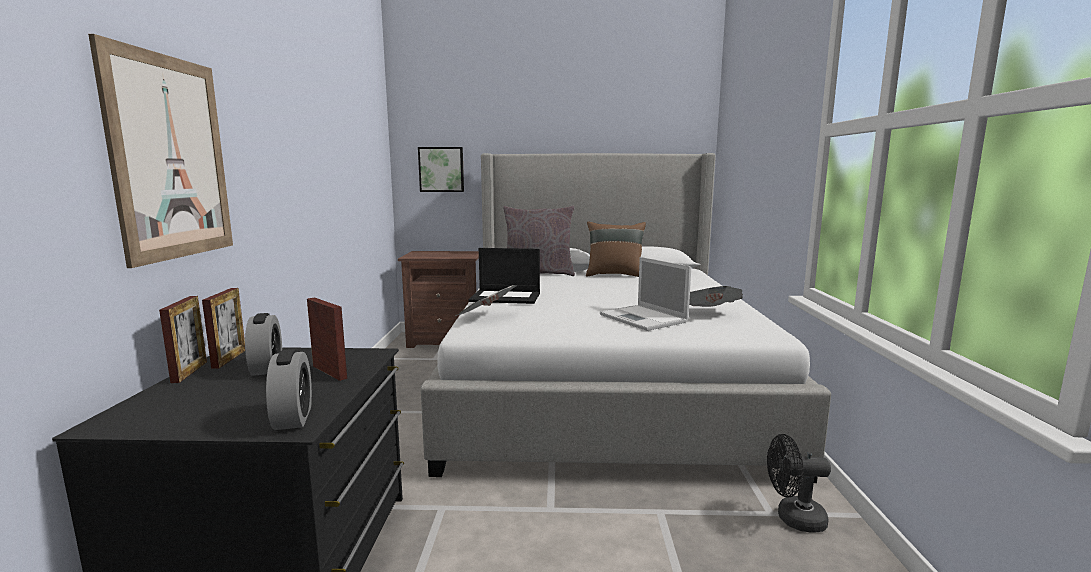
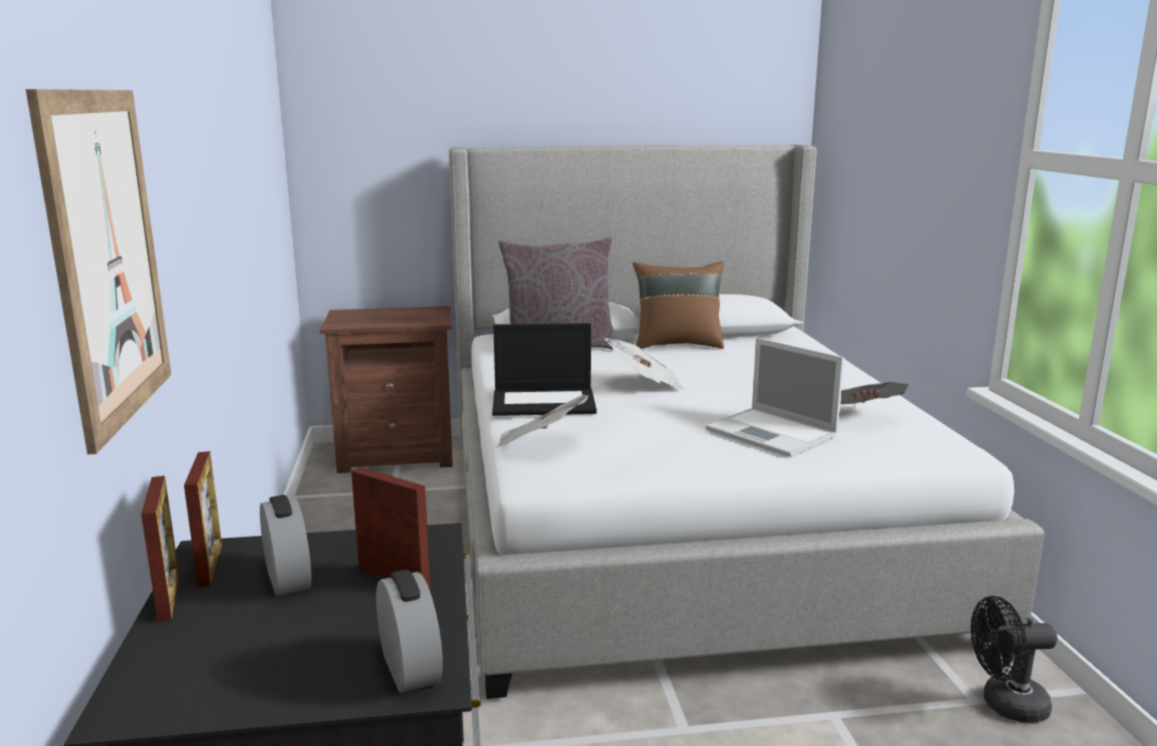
camera: 10 degrees left, 5 degrees up
picture [418,147,464,192] -> none
none -> newspaper [605,338,685,390]

